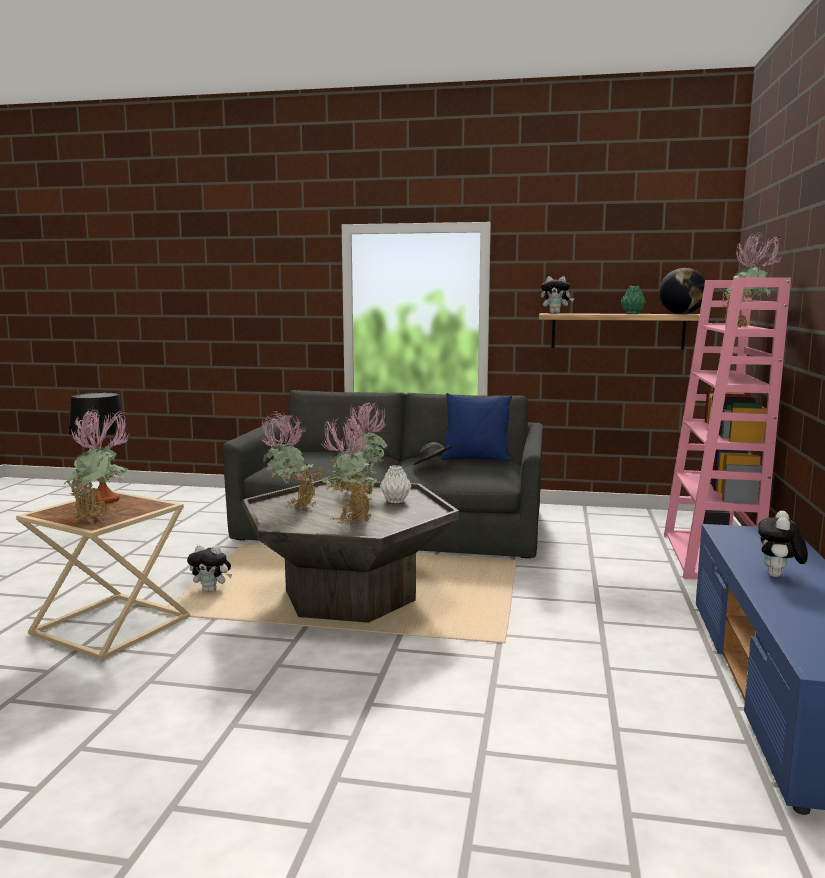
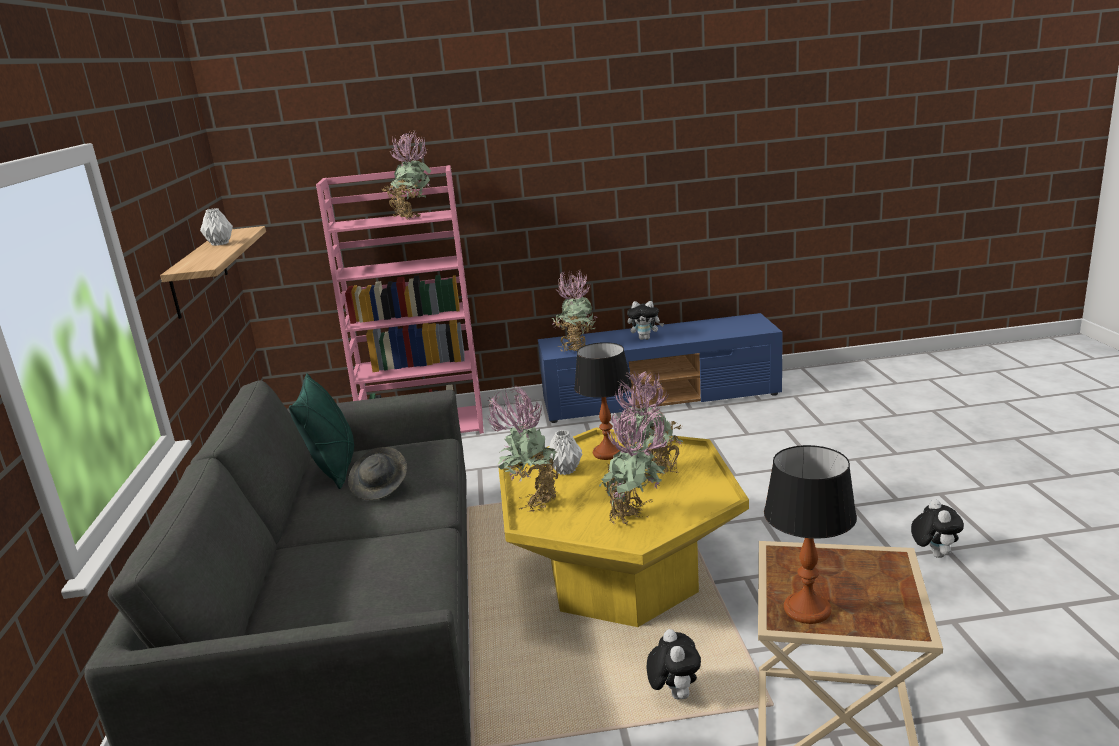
camera: 105 degrees left, 10 degrees up
potted plant [64,408,130,522] -> potted plant moved to [552,269,597,353]
grey coffee table [243,480,459,623] -> yellow coffee table [499,428,749,627]
blue pillow [441,393,512,462] -> green pillow [289,373,355,489]
plush toy [541,276,574,313] -> plush toy moved to [911,499,964,558]
green vase [621,286,646,314] -> white vase [200,208,233,246]
globe [659,268,705,314] -> none
none -> table lamp [574,342,632,460]

